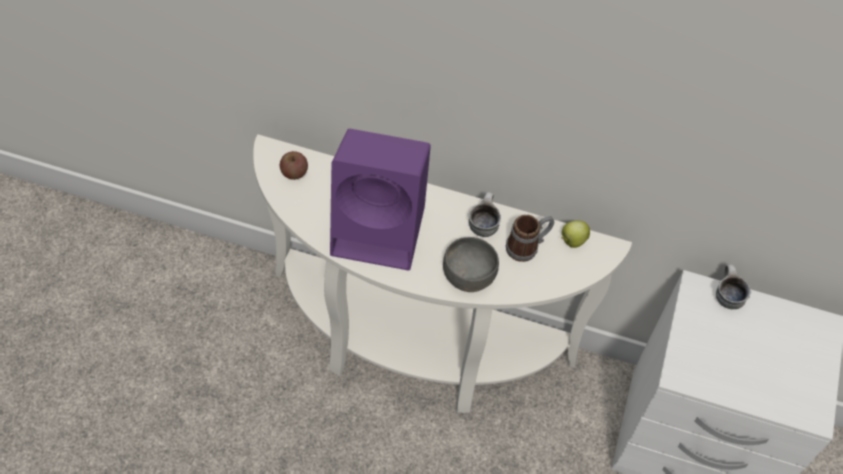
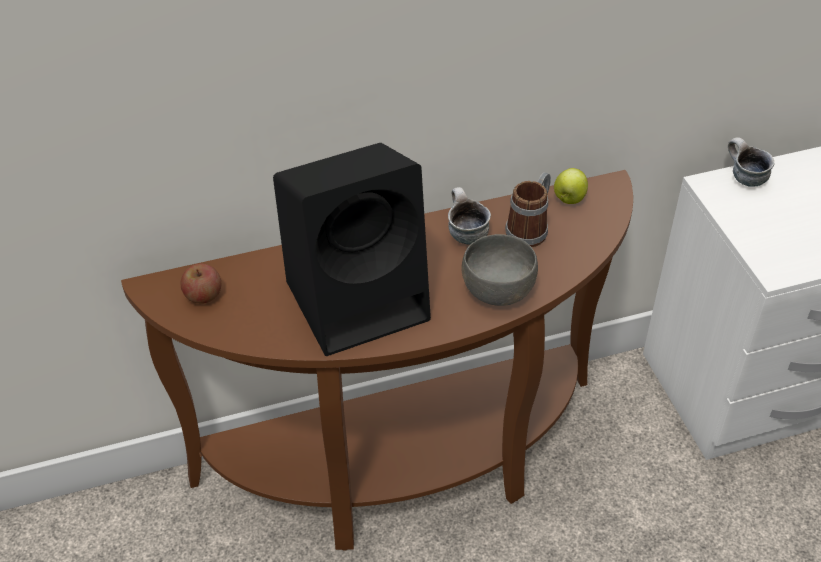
camera: 30 degrees left, 10 degrees down
white console table [253,134,632,413] -> brown console table [121,170,633,551]
purple speaker [330,129,431,270] -> black speaker [273,143,431,356]

